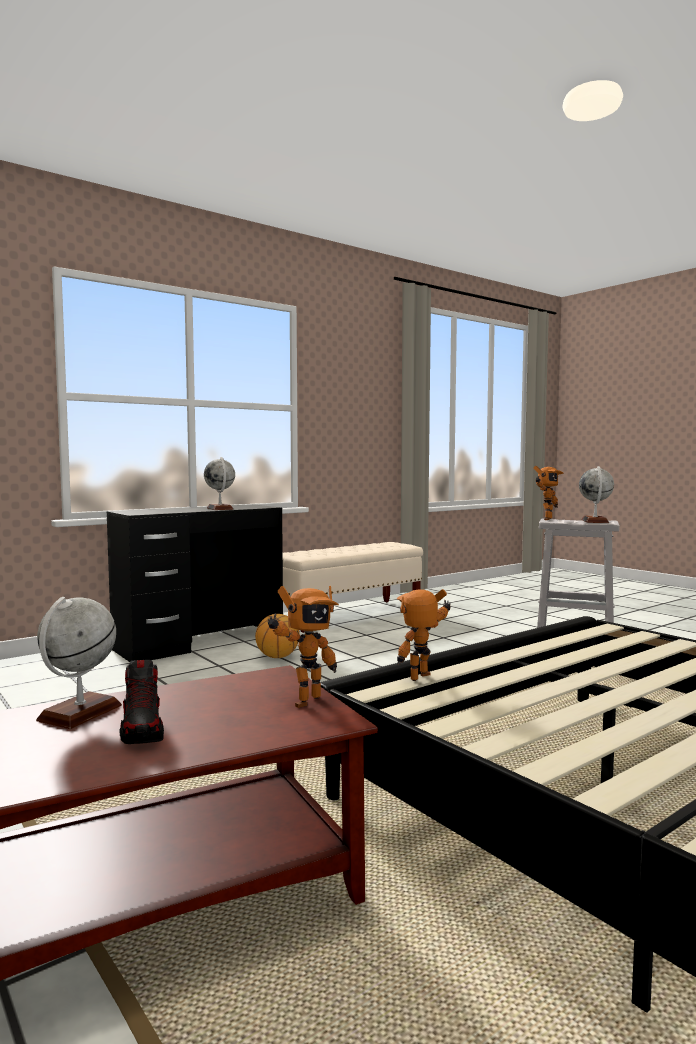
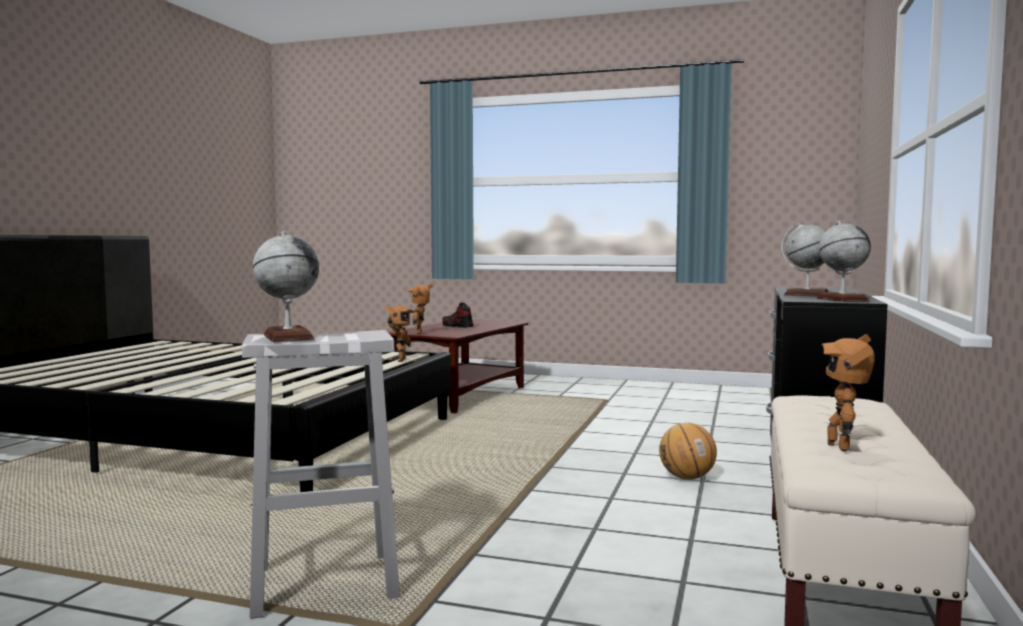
camera: 145 degrees right, 0 degrees up
globe [36,597,122,729] -> globe moved to [817,221,871,302]
toy robot [533,466,564,520] -> toy robot moved to [821,334,874,452]

